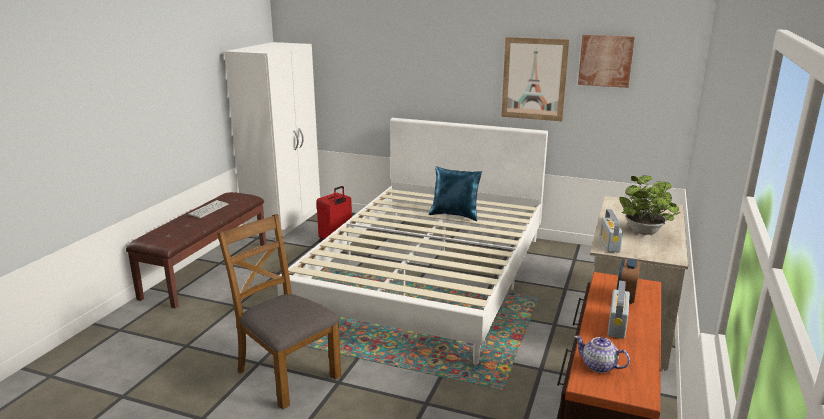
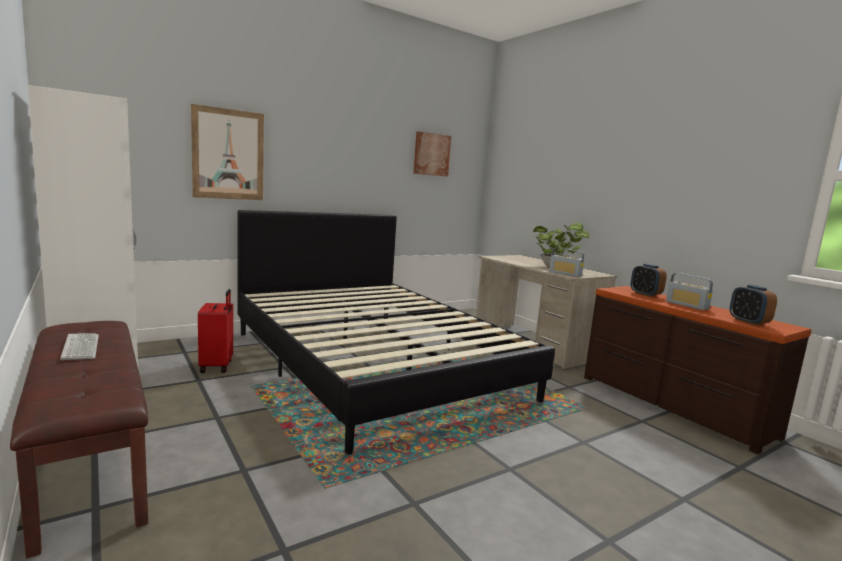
camera: 55 degrees left, 10 degrees down
brown chair [217,214,341,409] -> none
white bed [277,118,548,365] -> black bed [238,210,555,454]
blue pillow [429,166,482,221] -> none
picture [501,37,570,121] -> picture moved to [191,104,264,200]
teapot [574,336,630,373] -> alarm clock [730,285,777,325]

